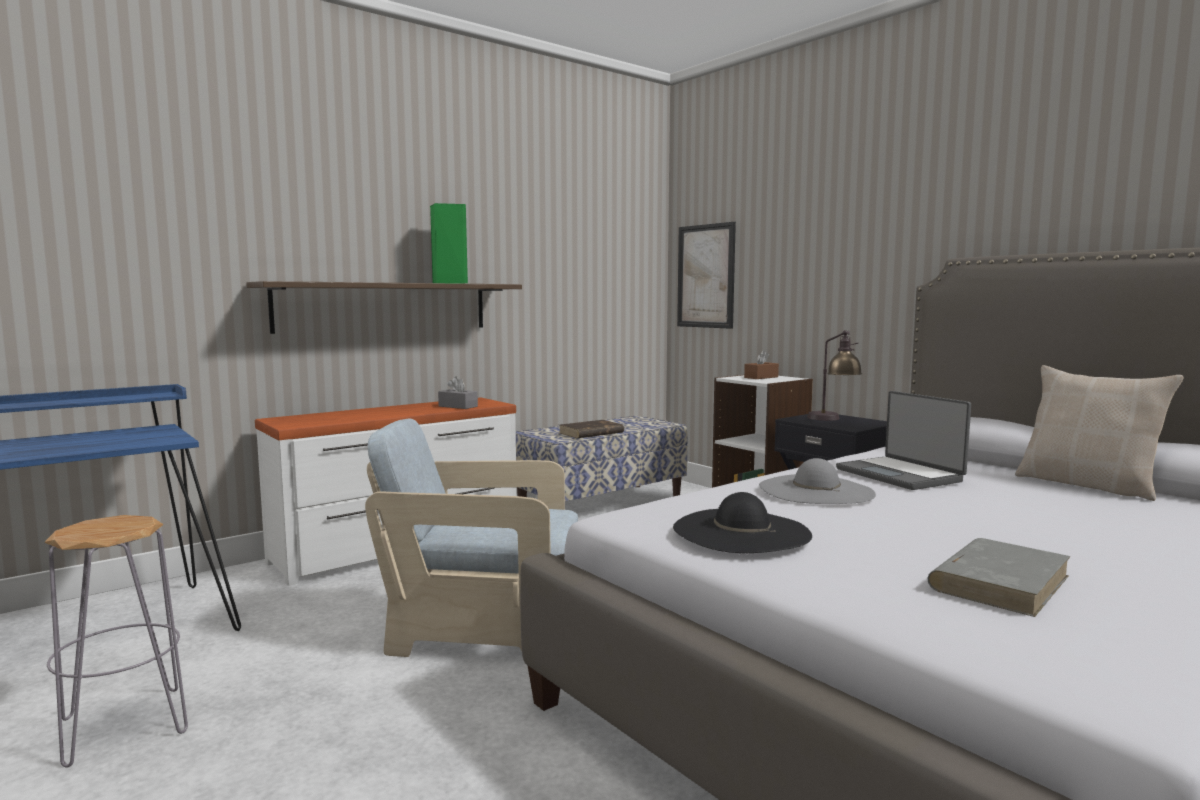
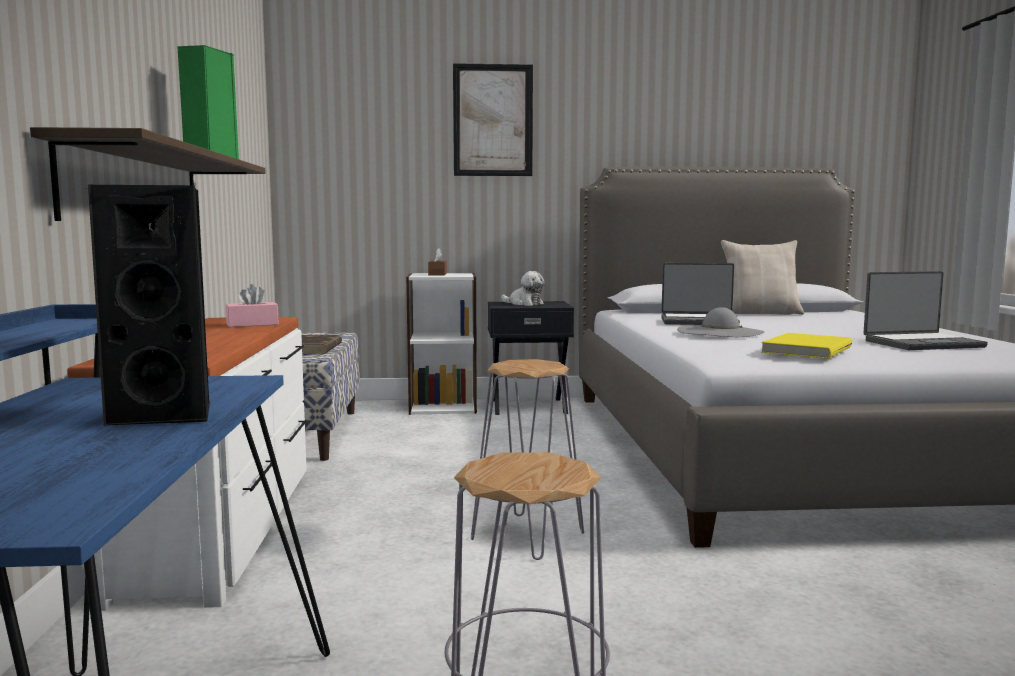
camera: 55 degrees left, 0 degrees up
beige armchair [365,418,578,657] -> grey stool [471,359,584,560]
grey tissue box [438,376,478,409] -> pink tissue box [226,284,279,327]
black hat [673,492,812,553] -> yellow book [761,333,852,359]
picture [677,222,736,329] -> picture moved to [453,63,533,176]
table lamp [807,330,862,421] -> plush toy [501,271,545,306]
grey book [927,538,1071,617] -> laptop [864,271,988,350]
none -> black speaker [88,185,210,426]

